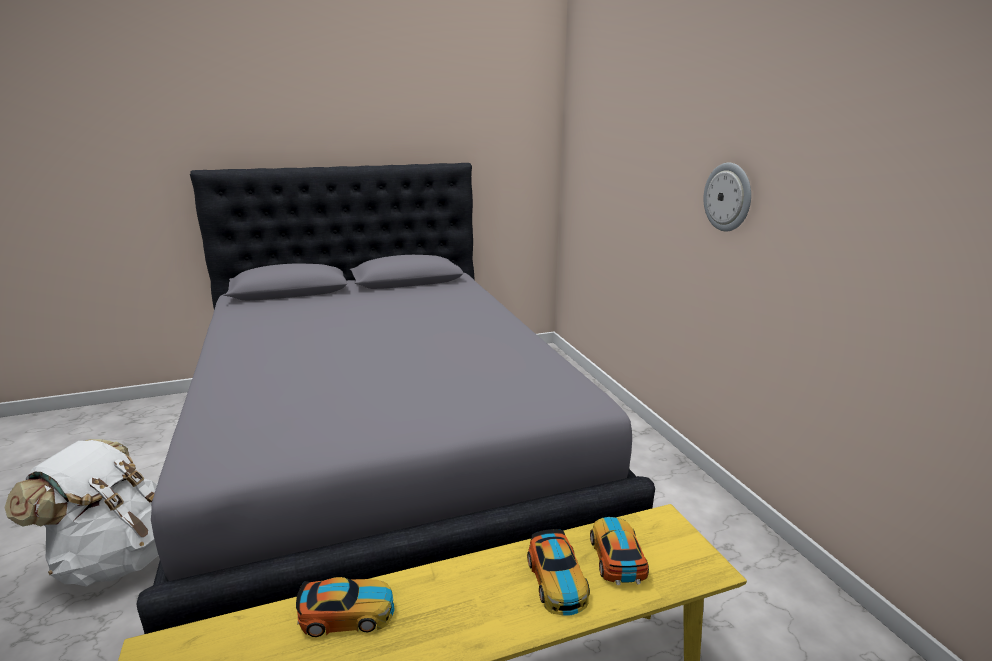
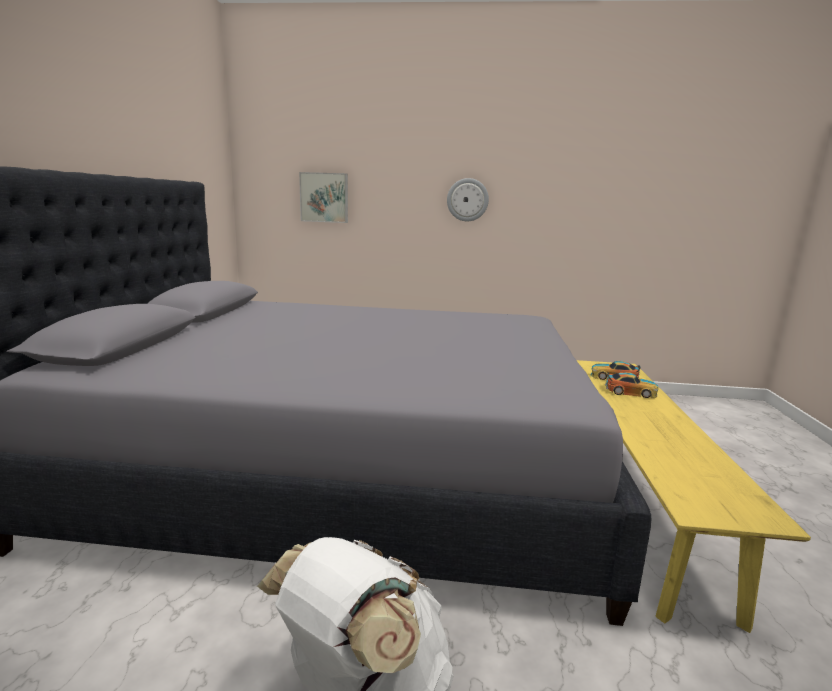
camera: 65 degrees left, 5 degrees down
toy car [296,577,395,637] -> none
none -> picture [299,172,348,223]

